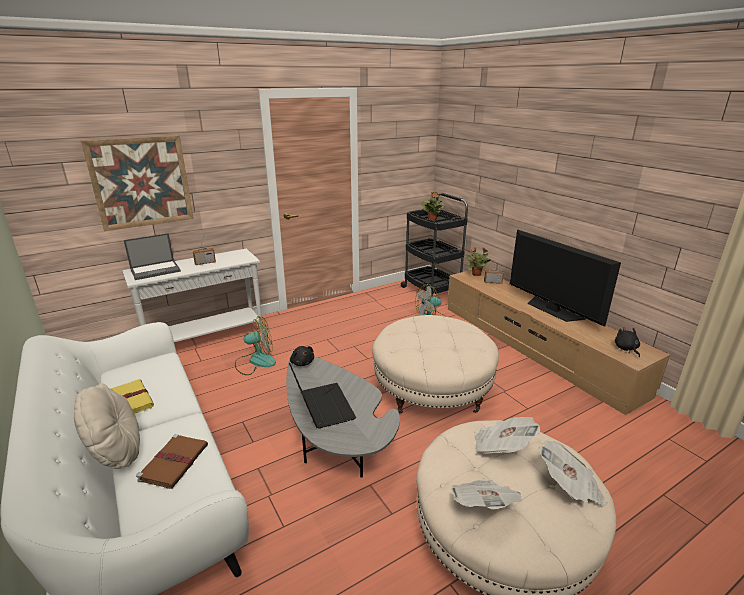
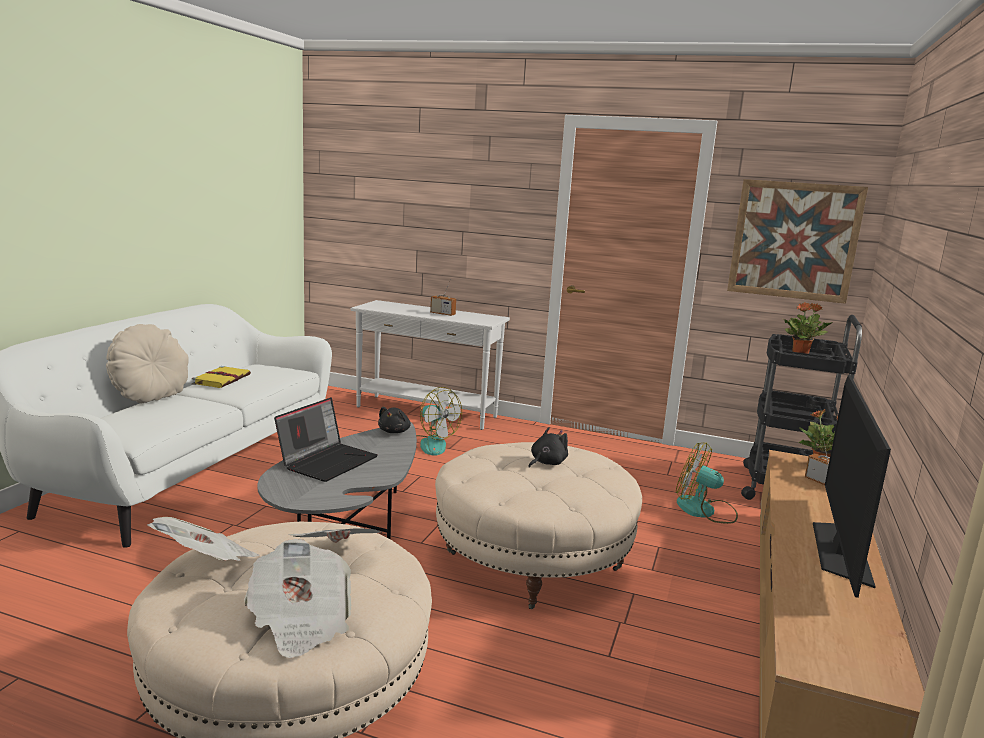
camera: 50 degrees right, 10 degrees down
picture [81,135,194,231] -> picture moved to [727,179,868,304]
laptop [124,233,181,280] -> none
brown book [136,434,208,489] -> none
black plush toy [615,327,640,357] -> black plush toy moved to [528,427,568,468]

